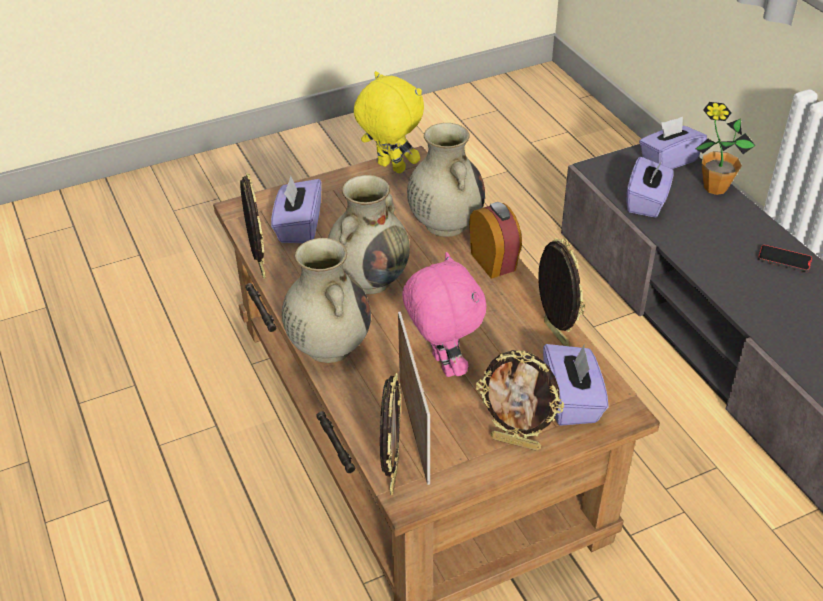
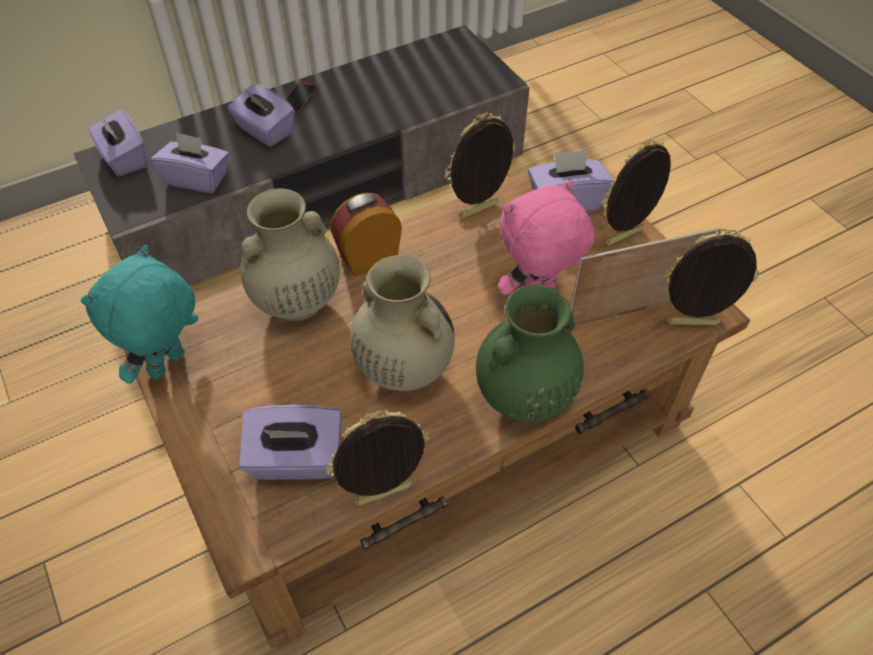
camera: 95 degrees left, 10 degrees up
beige vase [282,238,371,363] -> green vase [476,285,584,422]
yellow plush toy [354,71,424,173] -> turquoise plush toy [81,245,198,384]
picture frame [476,350,564,451] -> picture frame turned 135 degrees counterclockwise [601,139,671,245]
potted plant [696,102,755,195] -> none
none -> purple tissue box [228,84,295,147]

